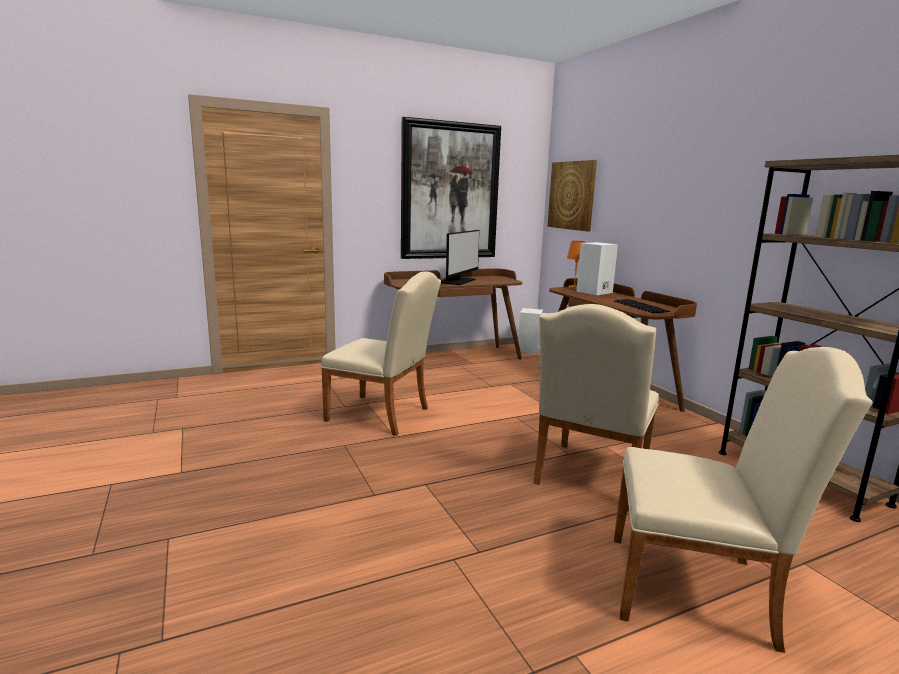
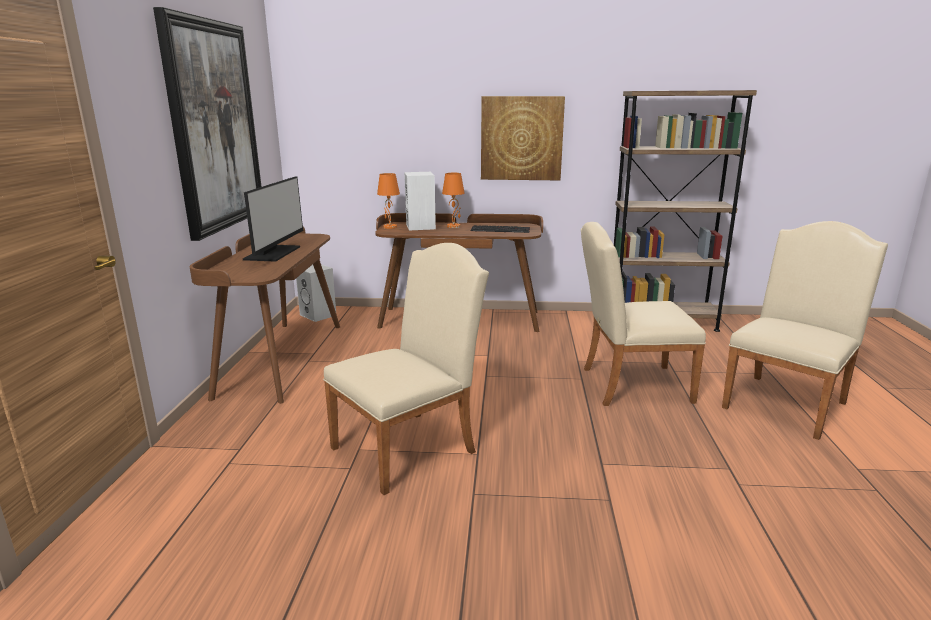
camera: 60 degrees left, 5 degrees up
monitor [441,230,479,285] -> monitor turned 45 degrees clockwise [243,176,303,262]
beige chair [533,304,659,510] -> beige chair turned 120 degrees clockwise [581,222,706,406]
picture [547,160,597,231] -> picture moved to [481,96,565,180]
none -> orange table lamp [442,173,465,228]

